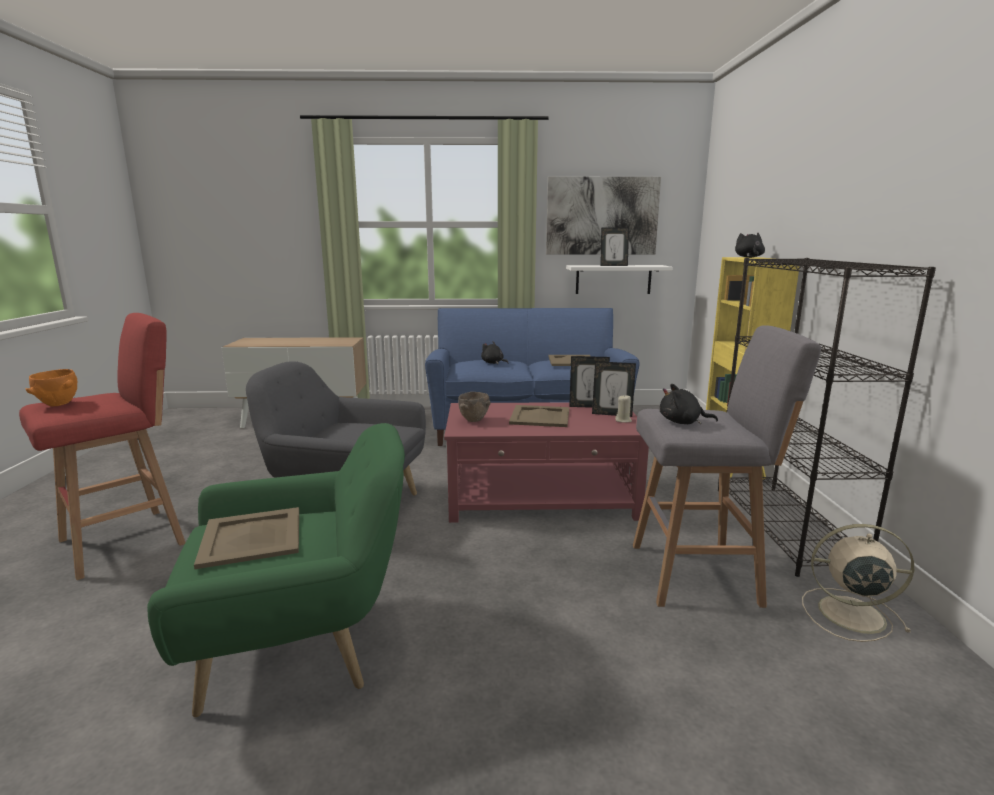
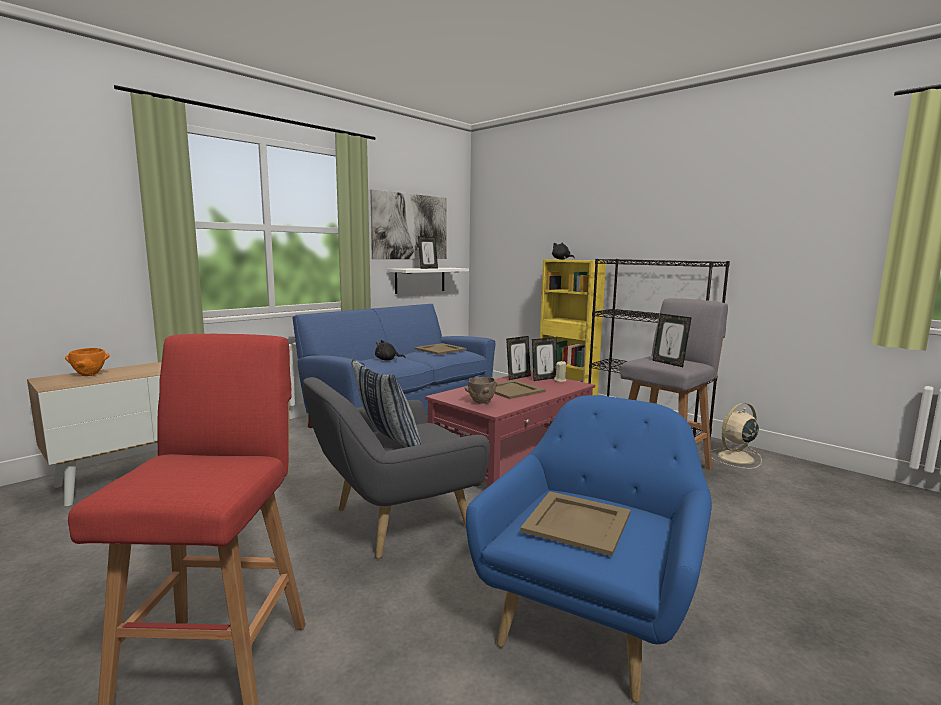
camera: 45 degrees left, 5 degrees down
orange bowl [26,369,77,406] -> orange bowl moved to [65,348,110,376]
green armchair [147,423,405,717] -> blue armchair [466,395,712,703]
black plush toy [660,384,718,424] -> picture frame [652,313,692,367]
none -> pillow [351,359,421,447]

